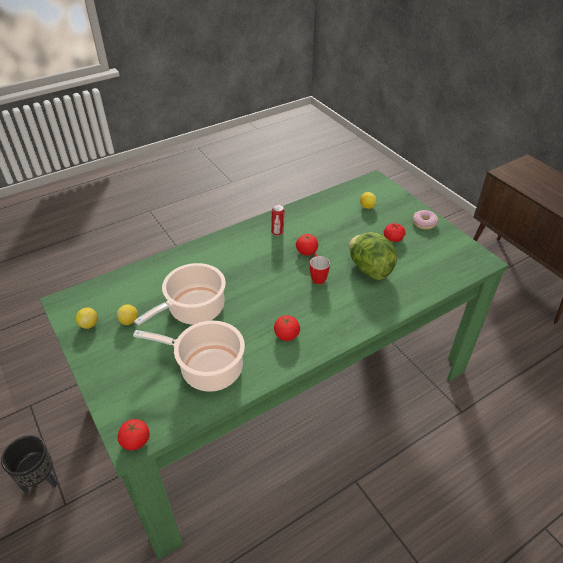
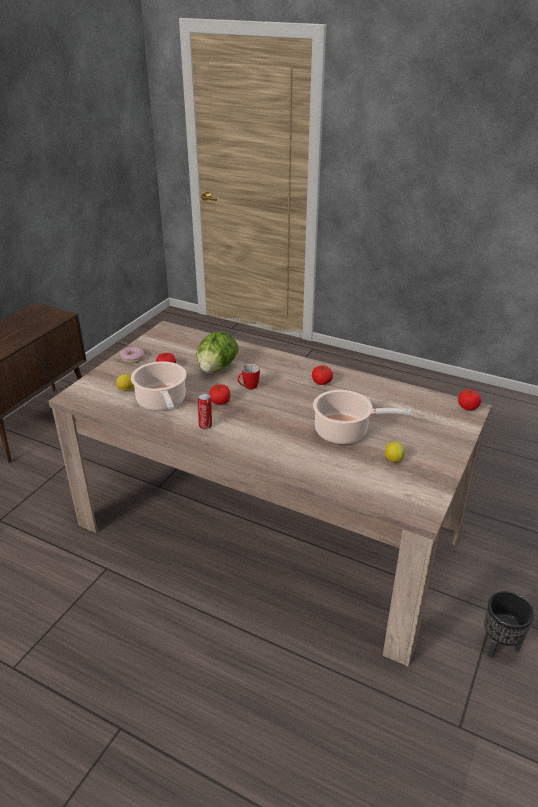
camera: 120 degrees left, 10 degrees down
green dining table [40,170,508,560] -> beige dining table [48,321,492,667]
lemon [76,307,98,329] -> none
cooking pot [133,321,245,392] -> cooking pot moved to [131,361,187,411]

